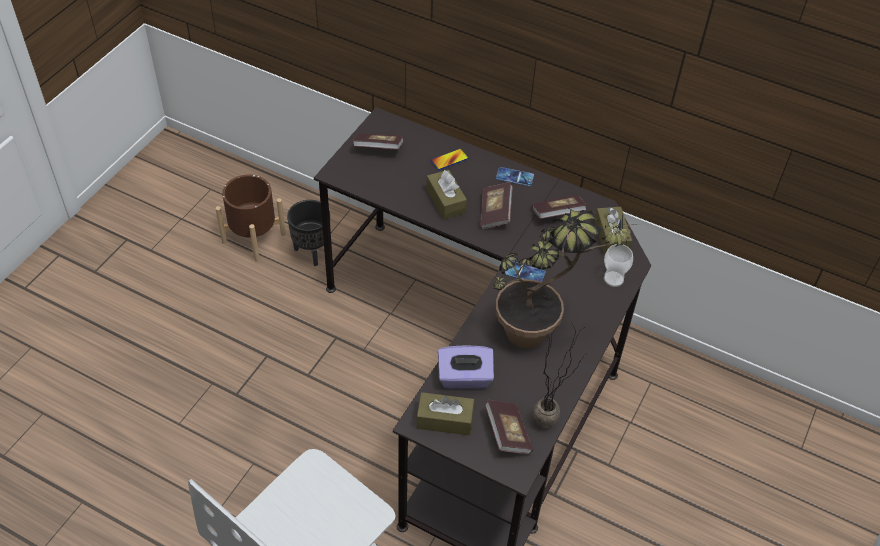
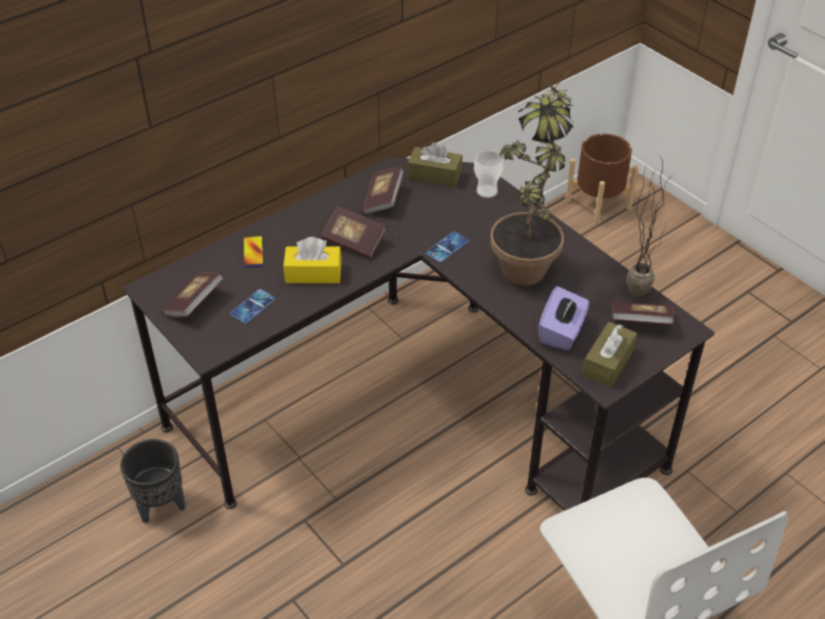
camera: 65 degrees left, 5 degrees down
brown planter [215,175,286,262] -> brown planter moved to [565,134,639,225]
brown tissue box [426,170,467,220] -> yellow tissue box [283,237,341,283]
phone [496,167,534,186] -> phone moved to [230,289,276,323]

